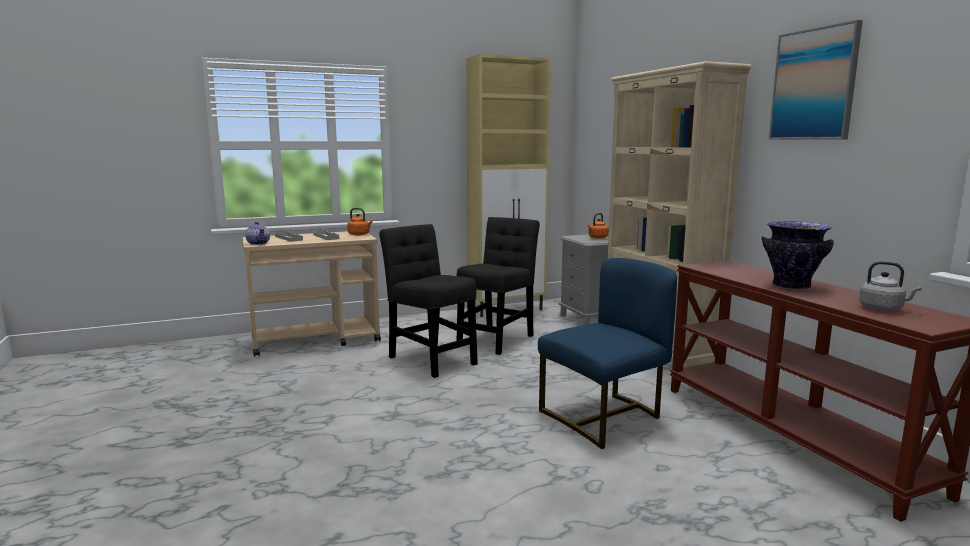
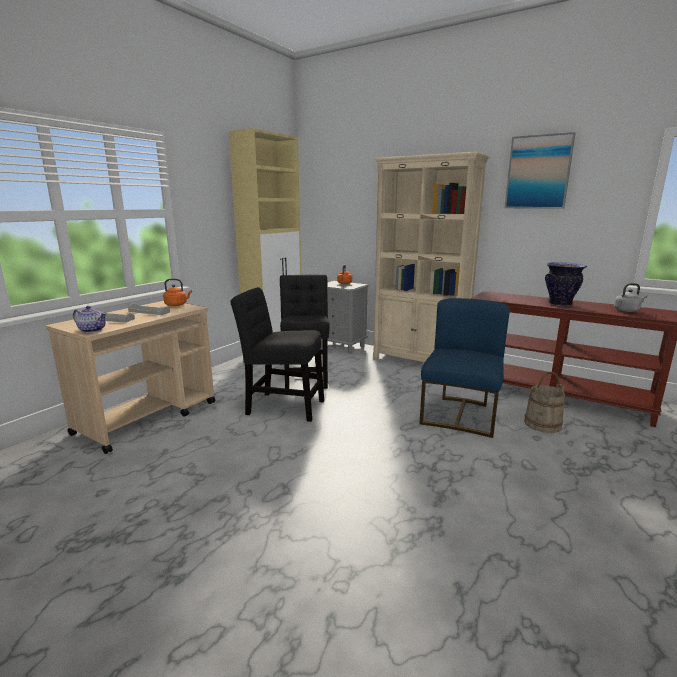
camera: 35 degrees left, 5 degrees up
none -> beige bucket [524,372,565,433]

